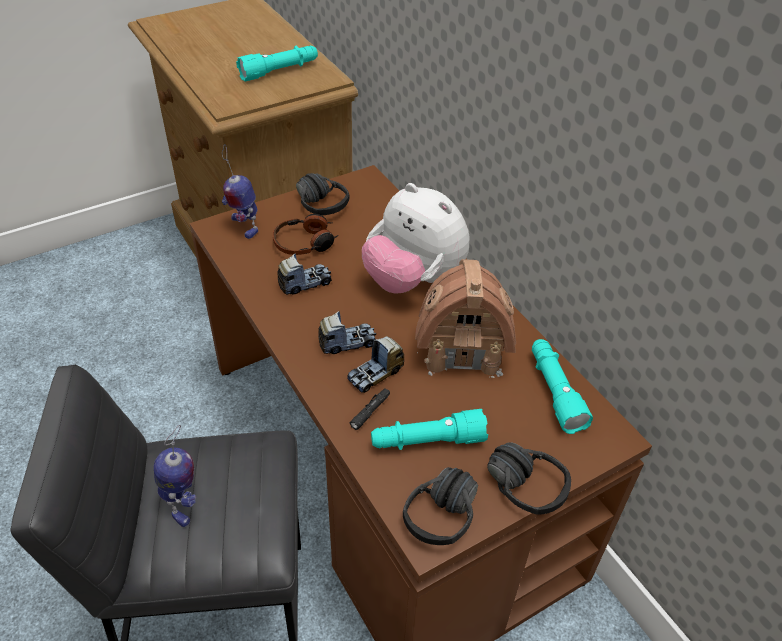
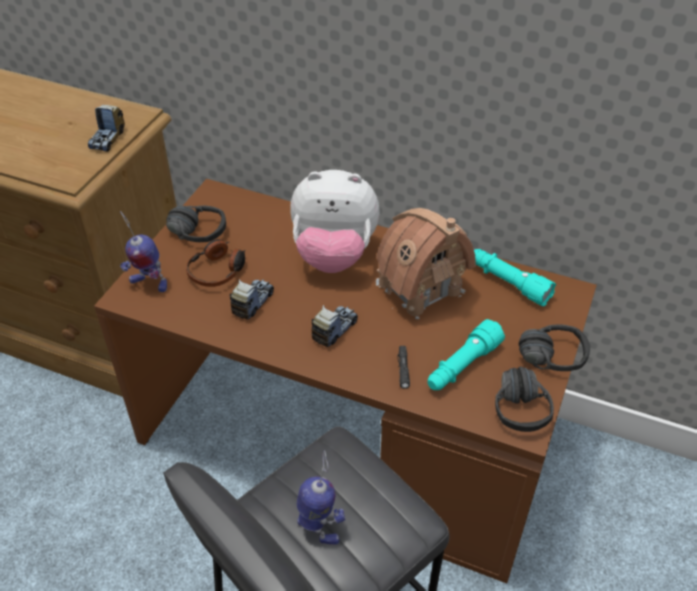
camera: 35 degrees left, 0 degrees up
turquoise flashlight [236,46,318,81] -> none
toy truck [347,336,404,393] -> toy truck moved to [88,105,125,152]

